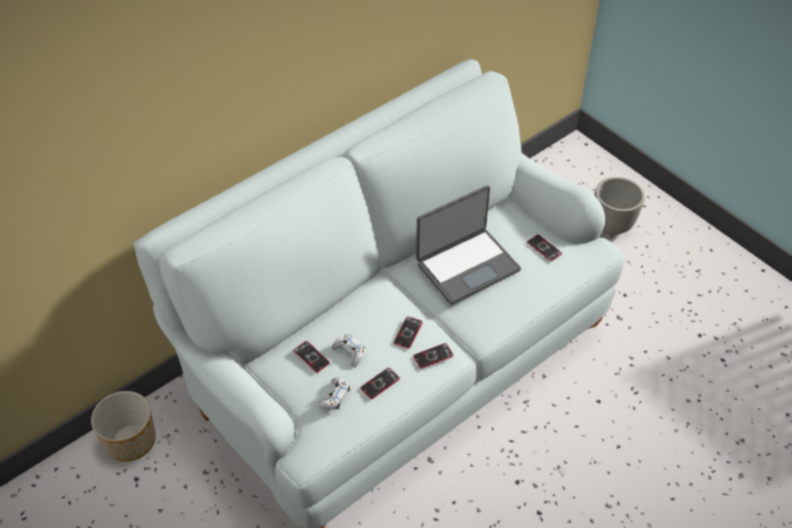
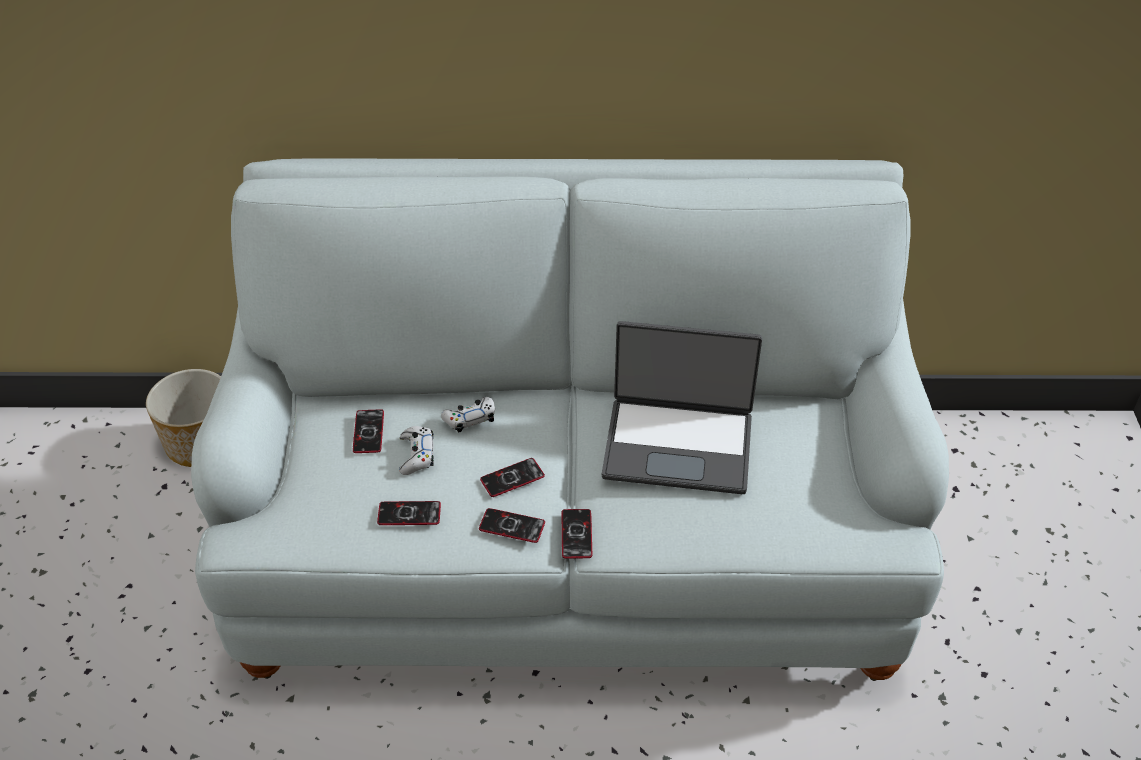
camera: 40 degrees right, 5 degrees down
white game controller [318,378,350,409] -> white game controller moved to [441,397,495,432]
phone [527,234,562,261] -> phone moved to [562,509,592,559]
planter [594,177,644,235] -> none

